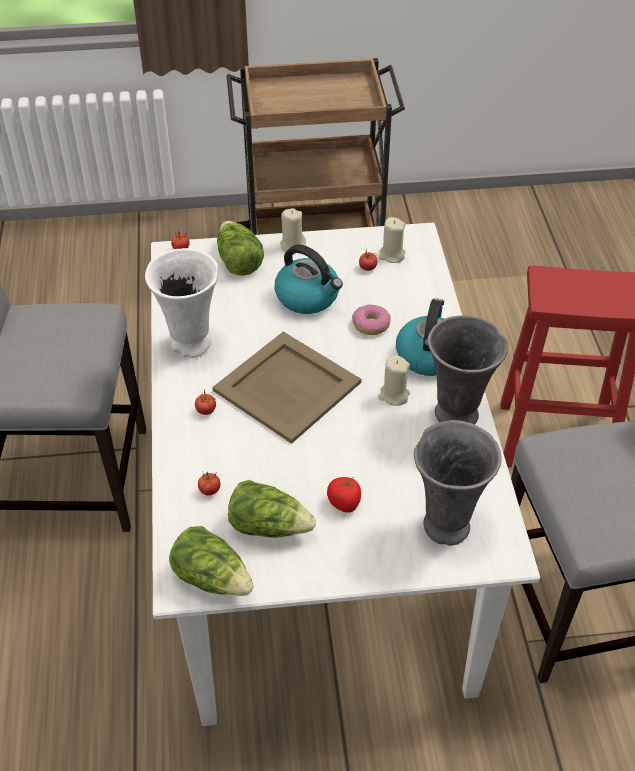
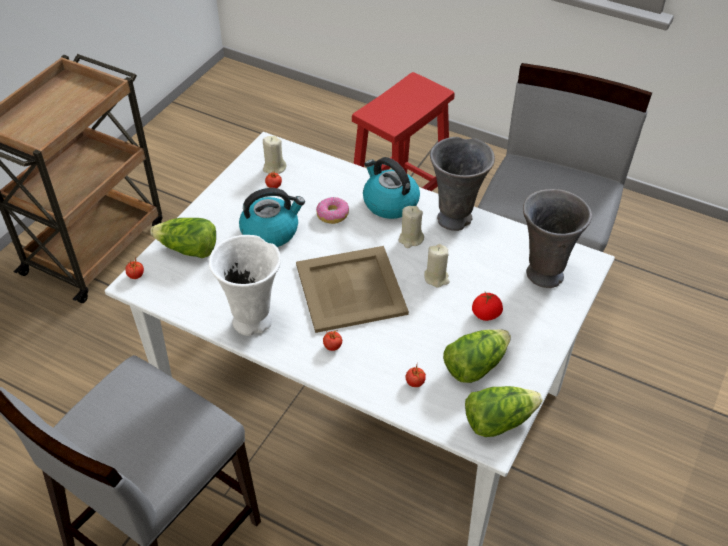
camera: 55 degrees left, 0 degrees up
beige candle [280,208,306,254] -> beige candle moved to [424,244,450,288]

